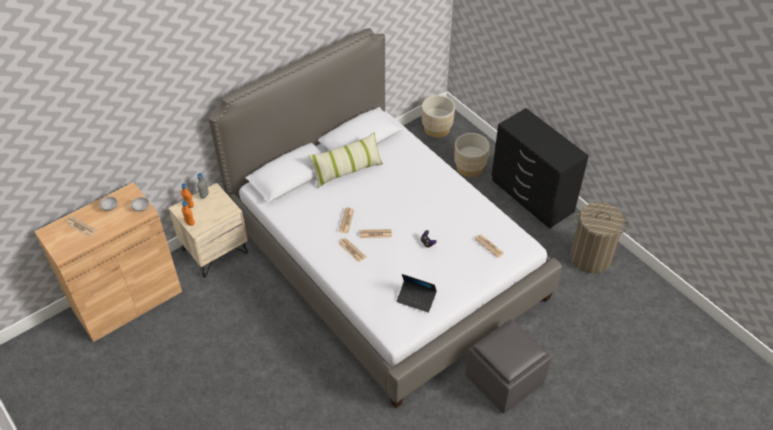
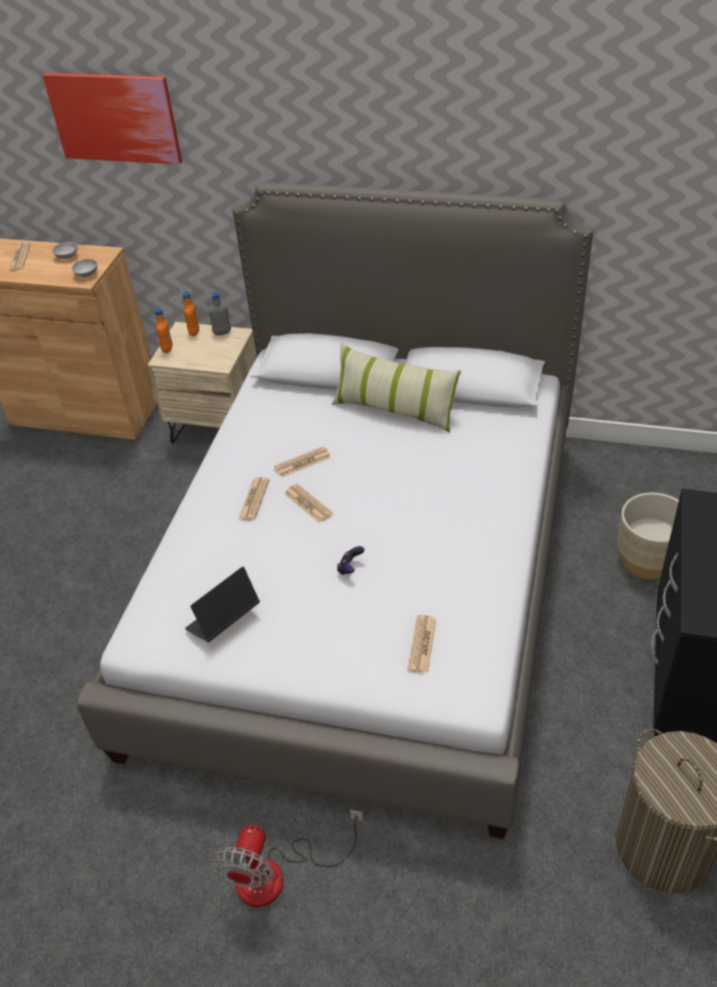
camera: 55 degrees right, 5 degrees down
laptop [396,274,437,313] -> laptop turned 60 degrees clockwise [185,567,260,642]
beige planter [422,95,455,138] -> none
grey ottoman [465,319,552,414] -> fan [212,810,363,907]
none -> picture [42,73,182,165]

